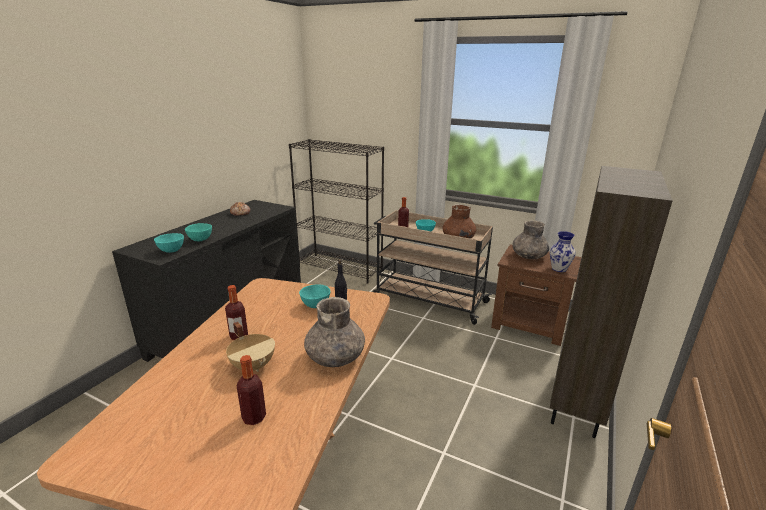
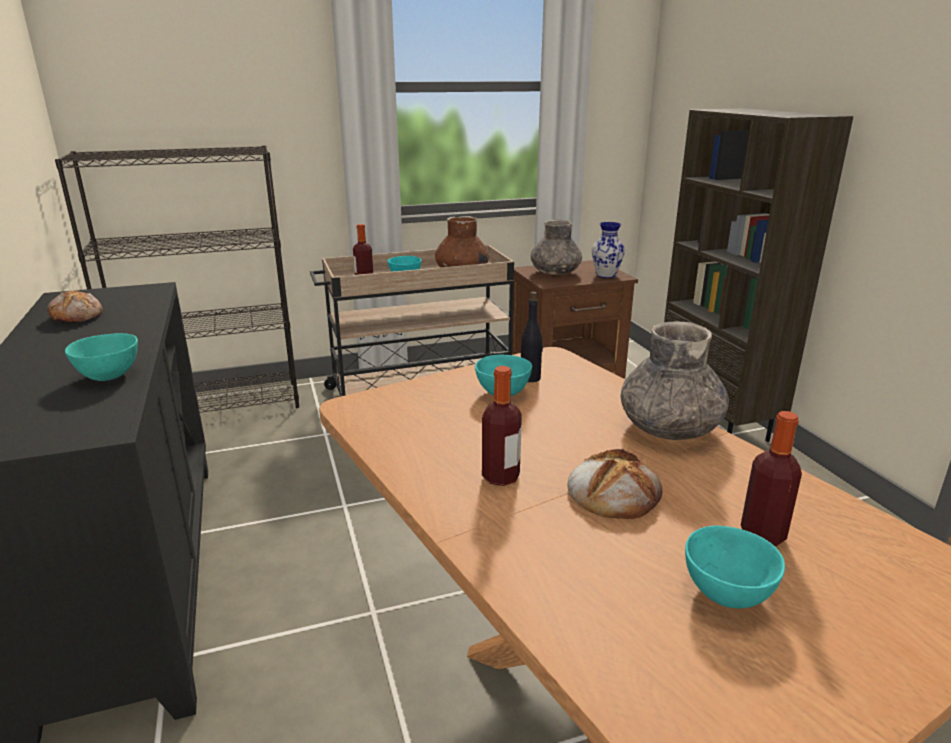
camera: 45 degrees left, 0 degrees up
turquoise bowl [154,233,184,253] -> turquoise bowl moved to [685,526,785,608]
beige cooking pot [226,322,275,372] -> bread [568,449,662,519]

